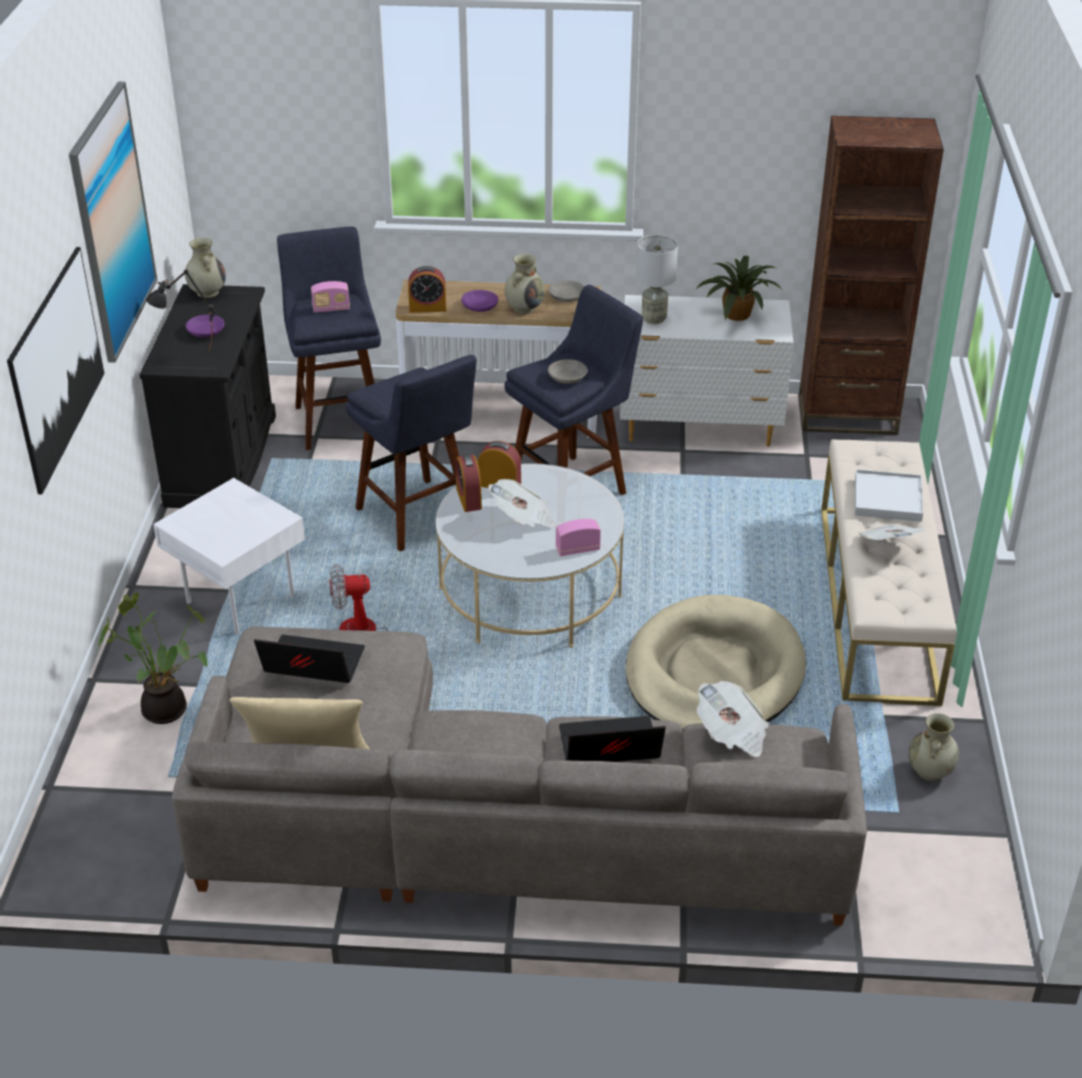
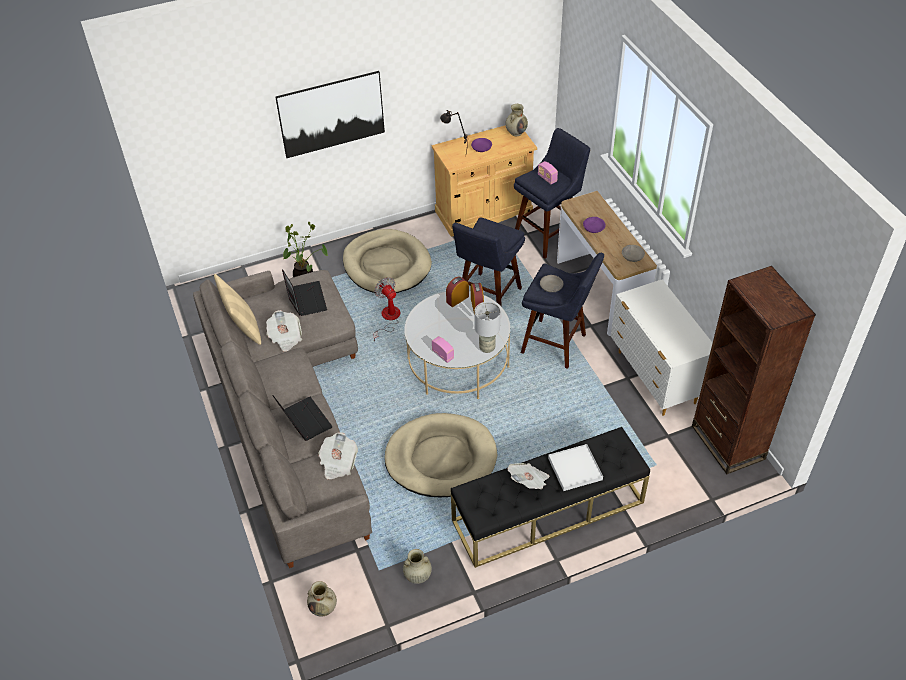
camera: 65 degrees right, 10 degrees up
picture [69,82,157,363] -> none
black cabinet [139,284,276,508] -> beige cabinet [432,125,537,237]
white side table [153,478,305,634] -> beige dog bed [343,229,432,294]
alarm clock [408,266,446,313] -> none
newspaper [488,479,556,527] -> newspaper moved to [266,310,302,352]
beige vase [505,254,545,314] -> beige vase moved to [307,581,337,616]
grey table lamp [636,234,678,324] -> grey table lamp moved to [474,302,500,353]
potted plant [696,256,783,321] -> none
beige bench [821,439,957,706] -> black bench [451,427,650,568]

